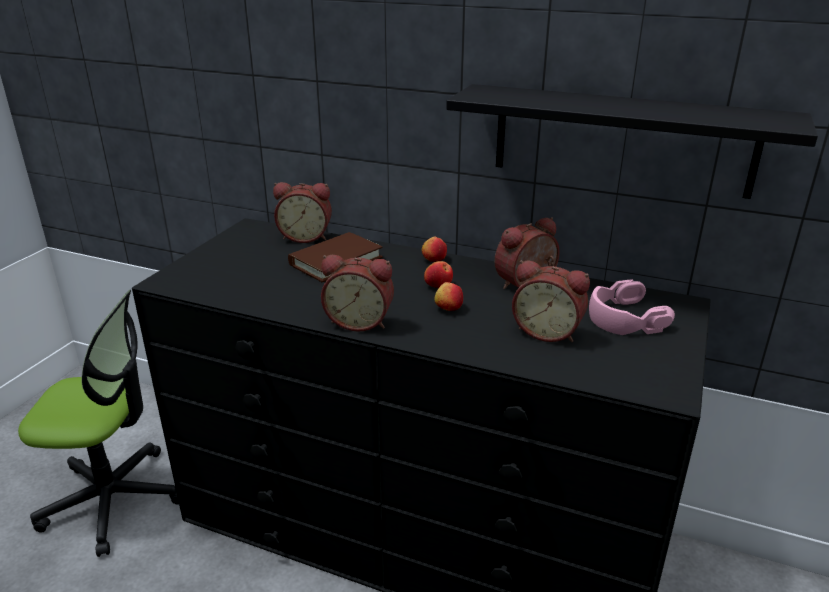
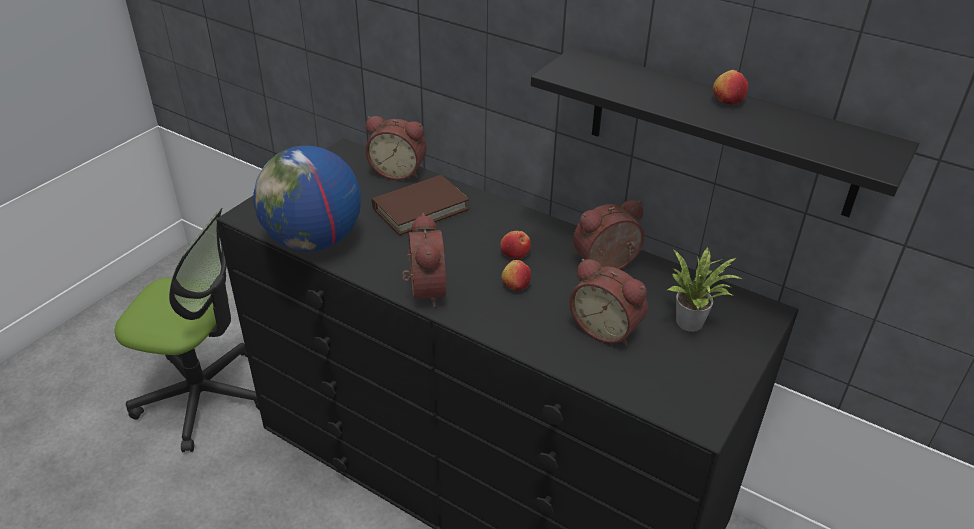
camera: 10 degrees right, 10 degrees up
alarm clock [321,255,394,331] -> alarm clock turned 120 degrees counterclockwise [402,213,446,307]
apple [422,237,447,262] -> apple moved to [713,70,748,104]
pink headphones [589,279,675,335] -> potted plant [666,246,743,332]
none -> globe [253,146,361,251]

